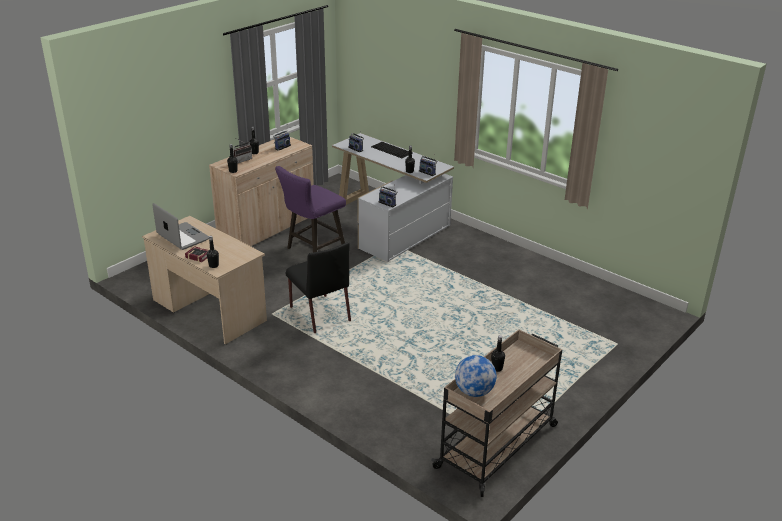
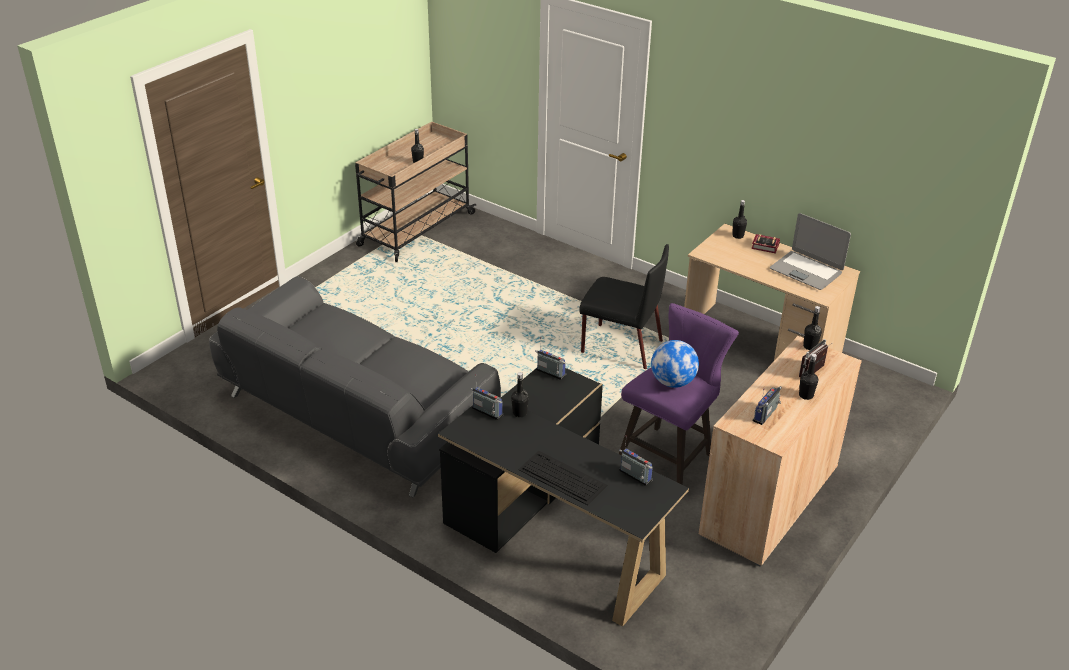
camera: 175 degrees right, 5 degrees up
black chair [286,242,351,333] -> black chair turned 150 degrees clockwise [579,244,669,369]
white desk [332,133,454,262] -> black desk [438,368,689,627]
globe [455,355,497,397] -> globe moved to [651,340,699,388]
none -> grey sofa [209,276,501,498]

